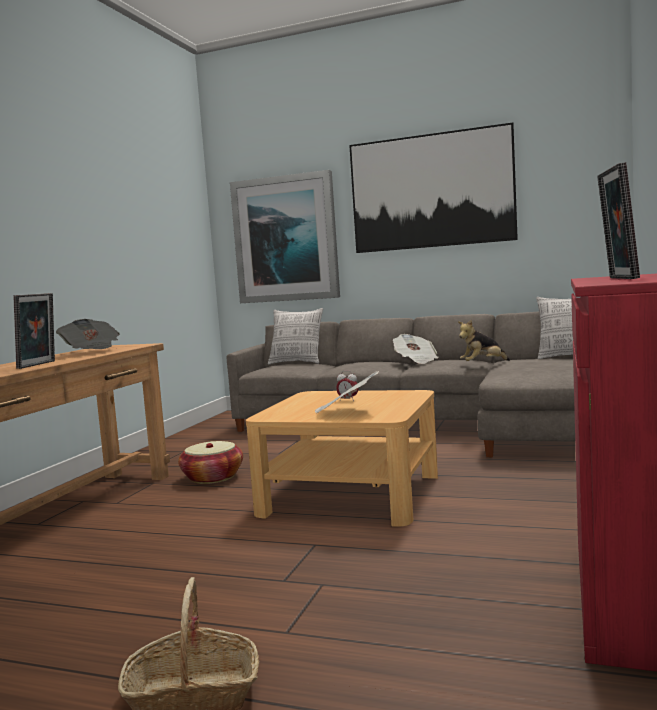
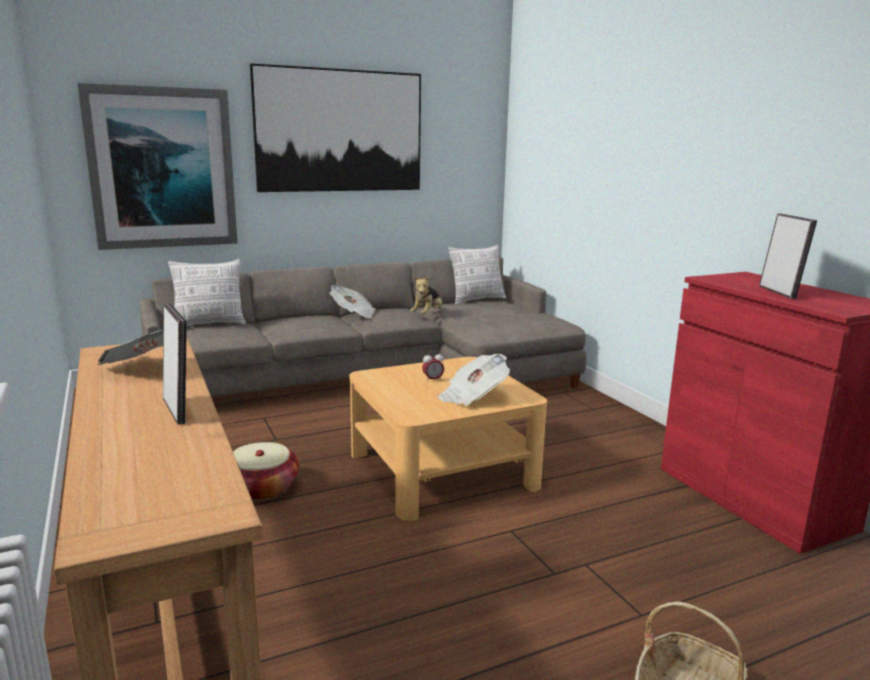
camera: 45 degrees left, 10 degrees up
picture frame [597,162,640,279] -> picture frame turned 150 degrees counterclockwise [759,213,817,299]

